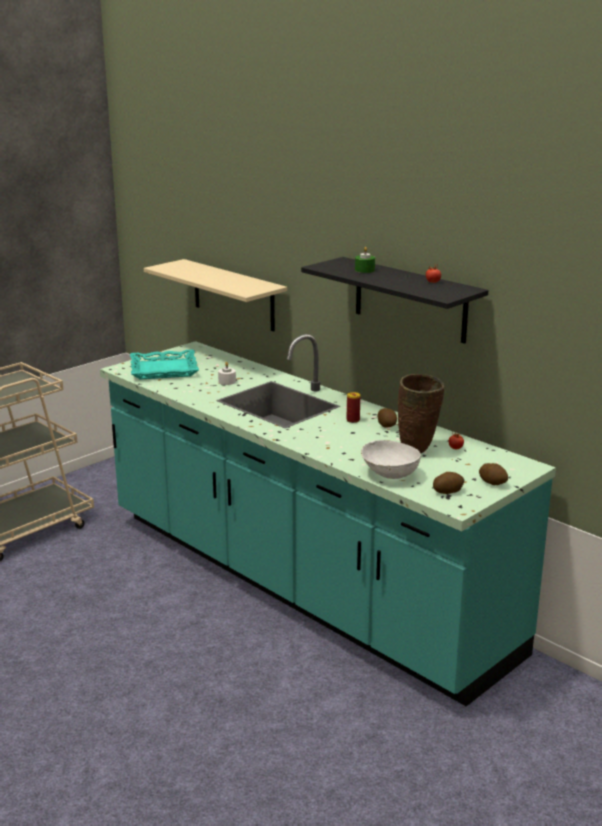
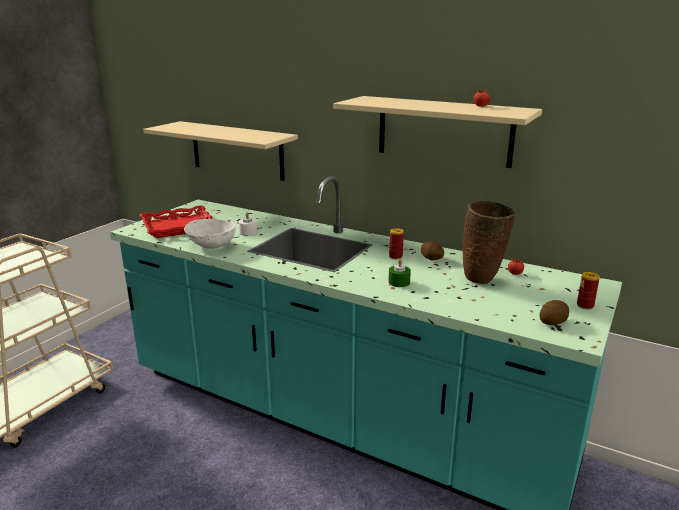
camera: 15 degrees left, 0 degrees up
turquoise tray [130,349,199,380] -> red tray [139,205,212,238]
black shelf [301,257,488,344] -> beige shelf [333,96,542,168]
green candle [355,247,375,273] -> green candle moved to [388,259,411,287]
white bowl [361,440,421,479] -> white bowl moved to [184,219,235,249]
potato [479,463,508,485] -> can [577,272,600,309]

